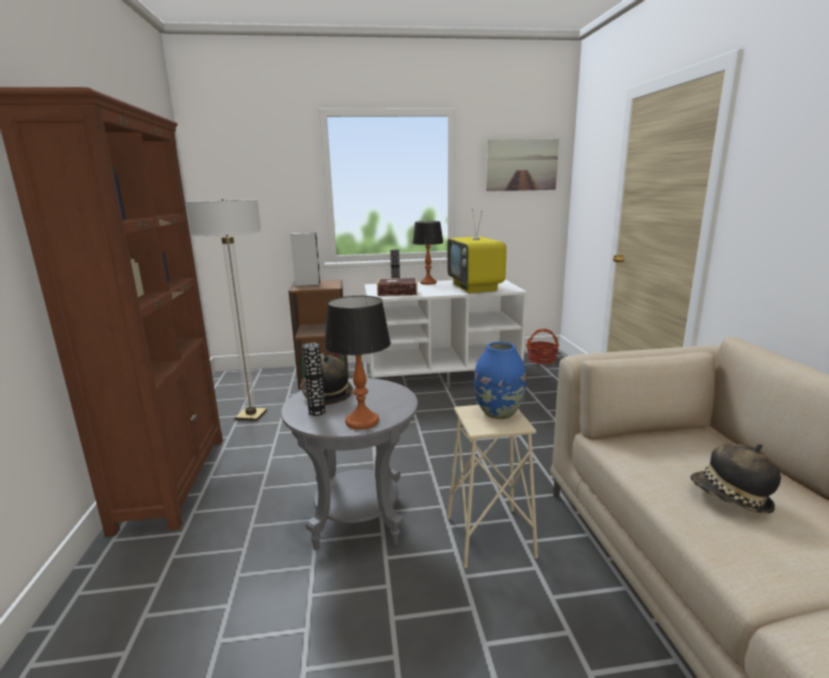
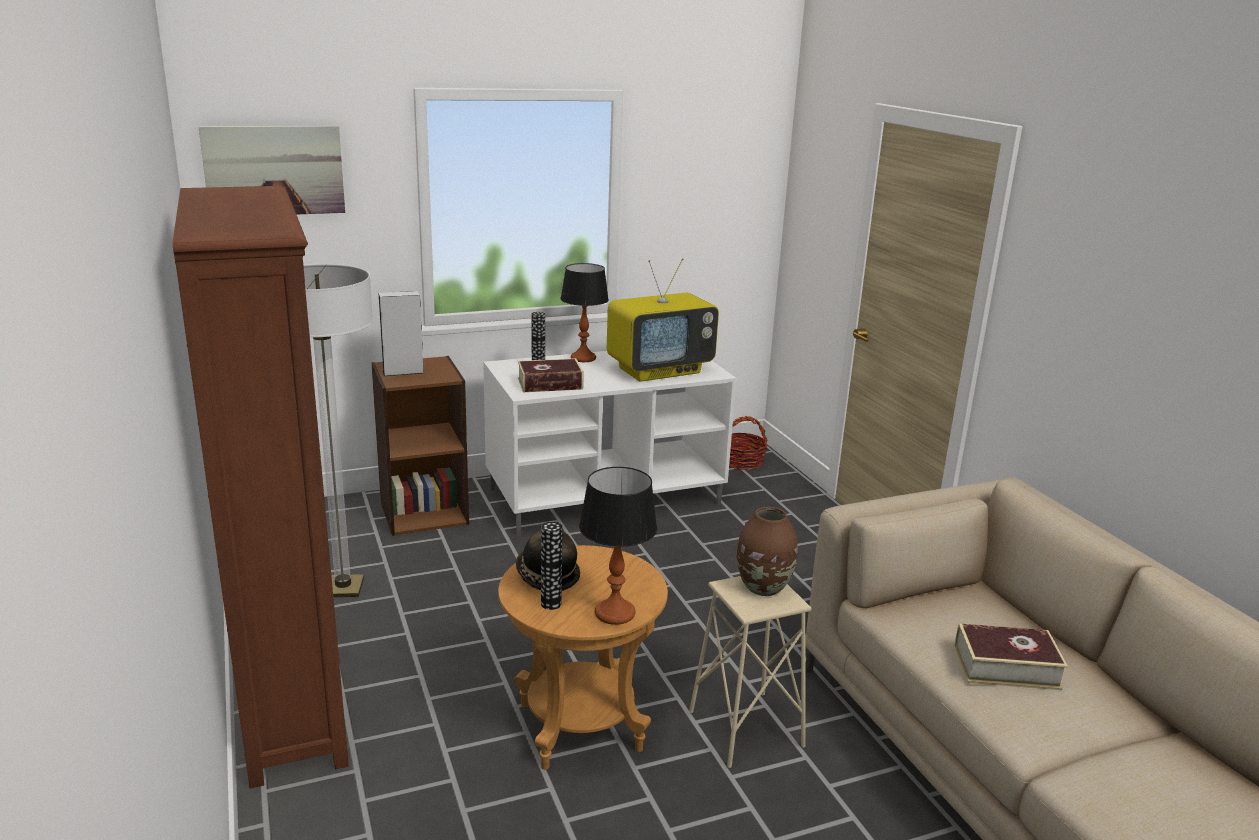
camera: 15 degrees left, 5 degrees up
grey side table [281,378,418,550] -> brown side table [498,545,668,770]
television [448,209,507,293] -> television turned 90 degrees counterclockwise [607,258,719,382]
blue vase [474,342,526,419] -> brown vase [737,507,798,596]
picture [486,139,559,191] -> picture moved to [199,126,345,215]
hat [690,444,781,514] -> book [954,623,1068,690]

